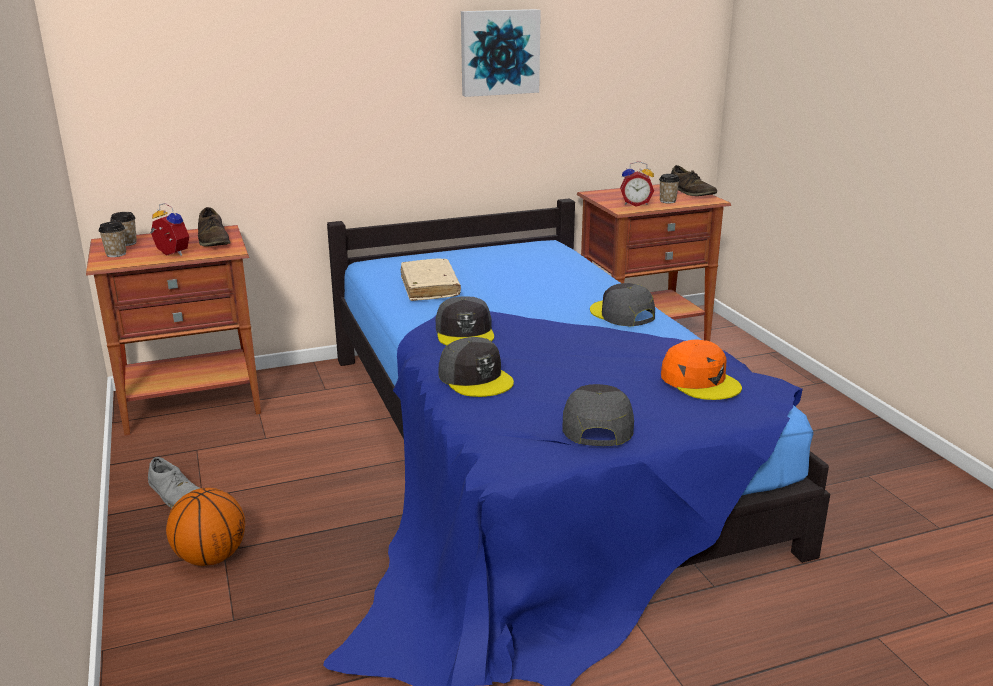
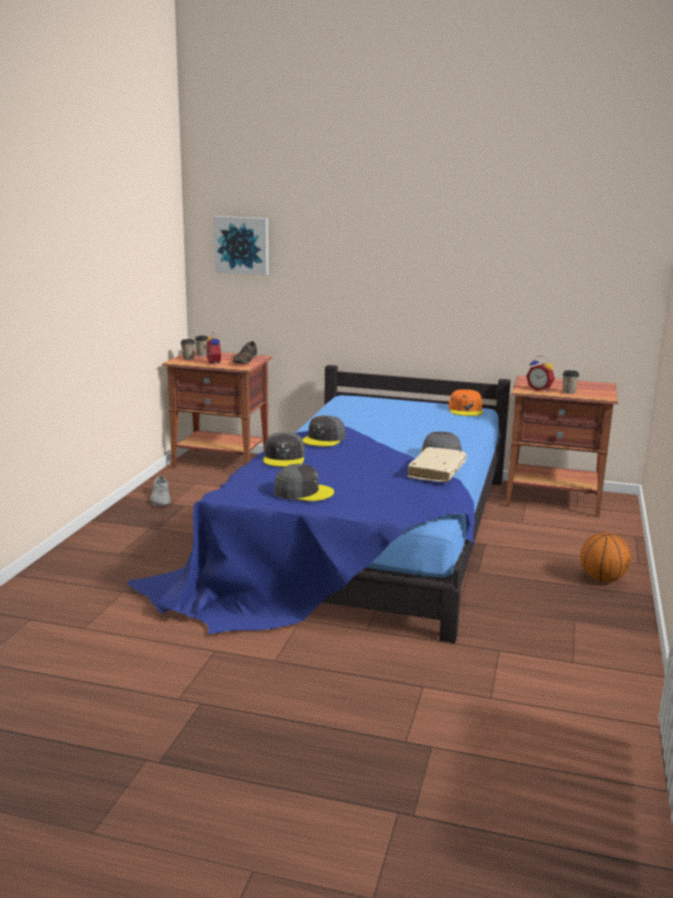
camera: 35 degrees right, 5 degrees down
basketball [166,488,245,566] -> basketball moved to [580,532,631,582]
beige book [401,258,461,301] -> beige book moved to [408,447,467,482]
picture [461,9,541,97] -> picture moved to [214,216,269,275]
grey cap [562,384,634,446] -> grey cap turned 60 degrees clockwise [274,464,334,501]
orange cap [661,339,742,400] -> orange cap moved to [449,389,483,416]
brown shoe [671,165,717,196] -> none

